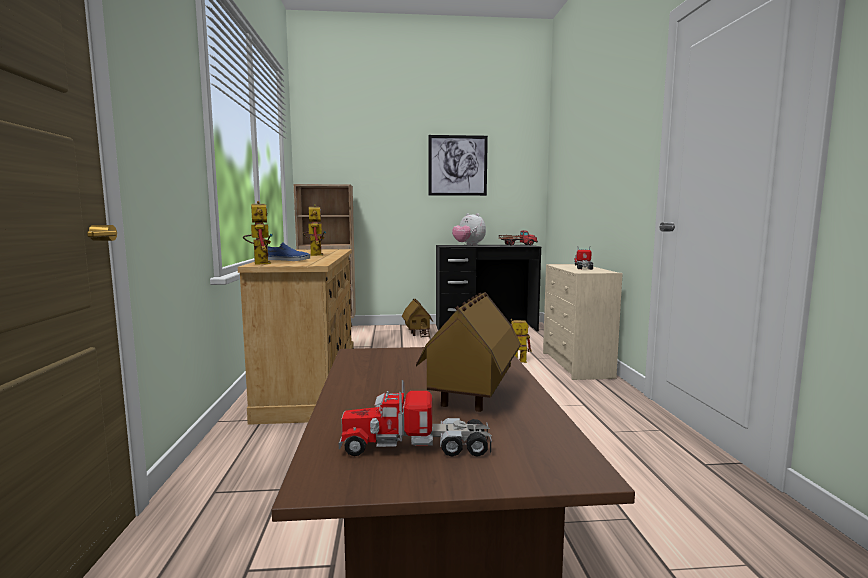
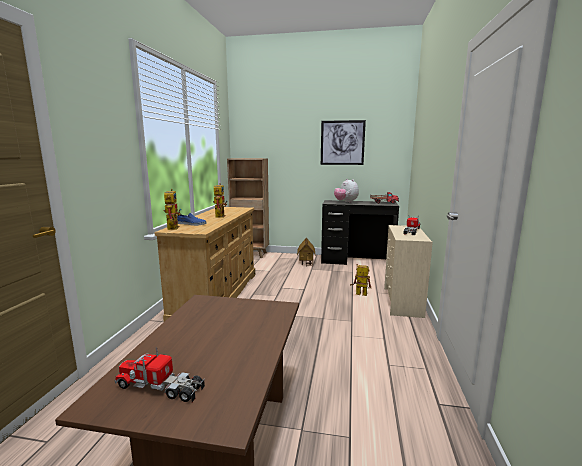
camera: 15 degrees right, 5 degrees up
toy house [416,292,521,412] -> none

